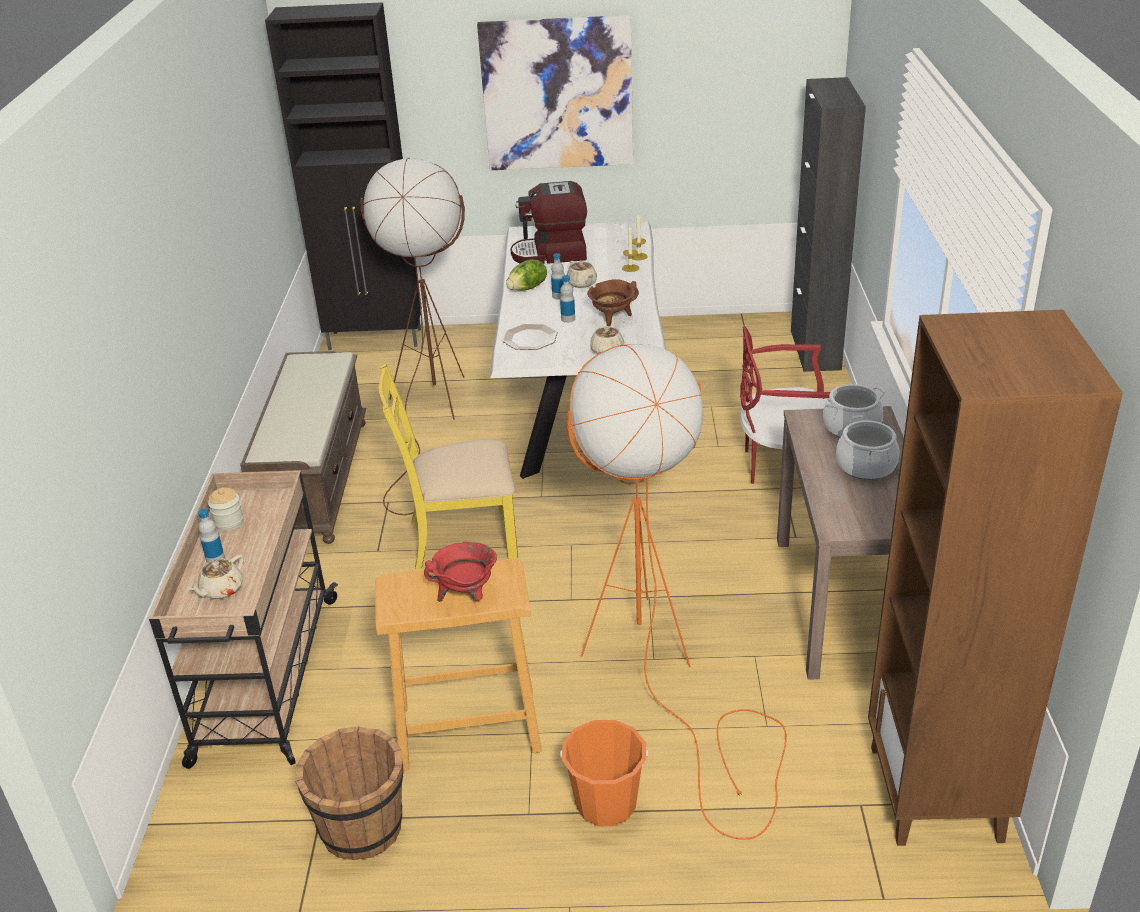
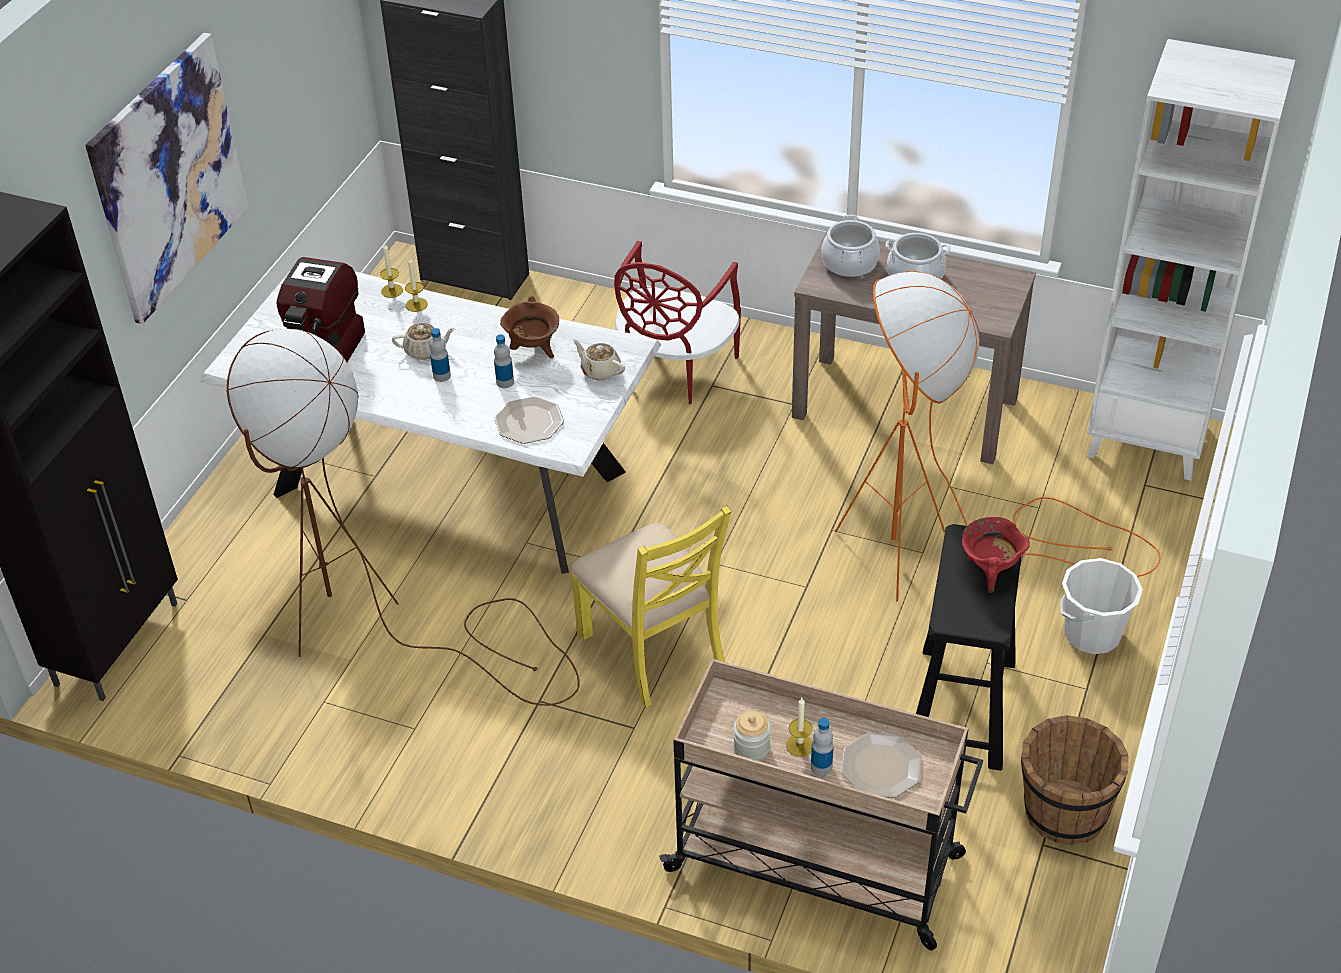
camera: 70 degrees left, 10 degrees up
beige teapot [188,555,244,599] -> plate [841,732,922,798]
brown bench [240,351,366,544] -> none
beige stool [375,559,542,771] -> black stool [916,524,1022,771]
yellow chair [379,364,518,570] -> yellow chair turned 45 degrees counterclockwise [571,506,731,708]
lettuce [506,259,547,290] -> none
orange bucket [560,720,648,826] -> white bucket [1060,558,1143,654]
brown bookcase [868,310,1123,846] -> white bookcase [1087,39,1295,481]
none -> candle [786,698,813,757]

